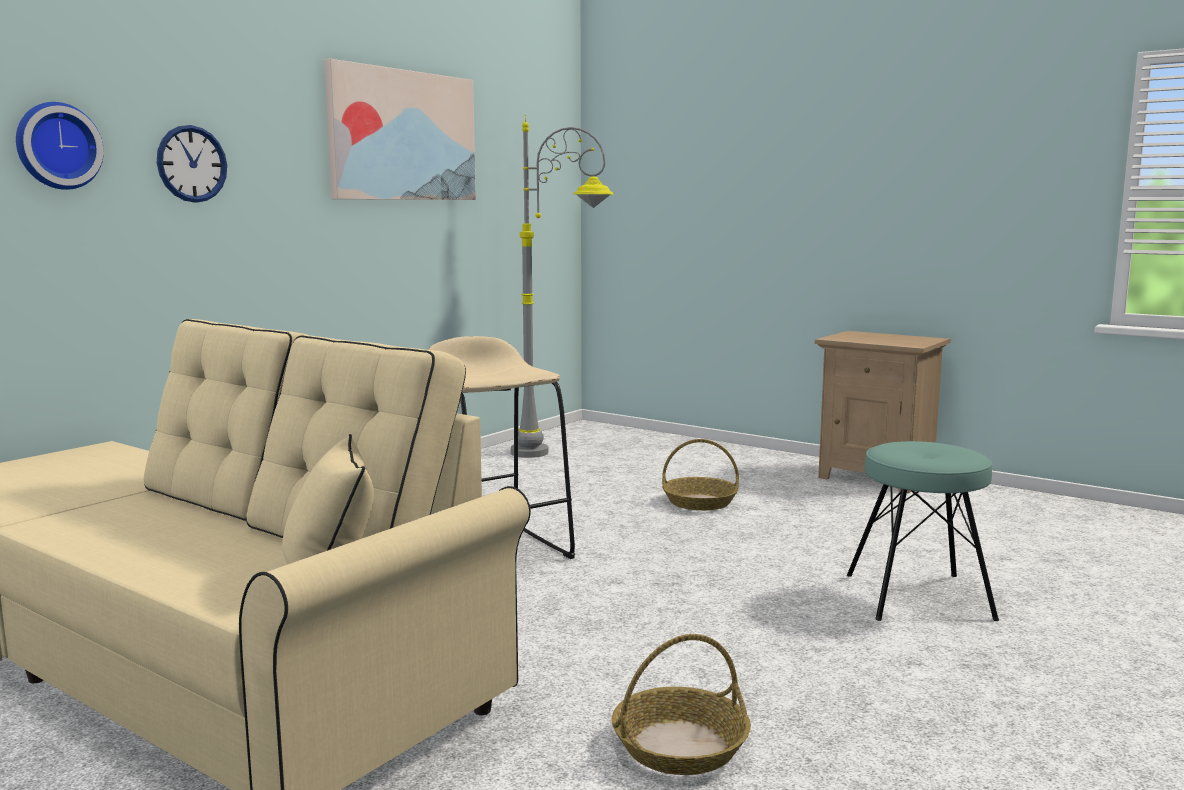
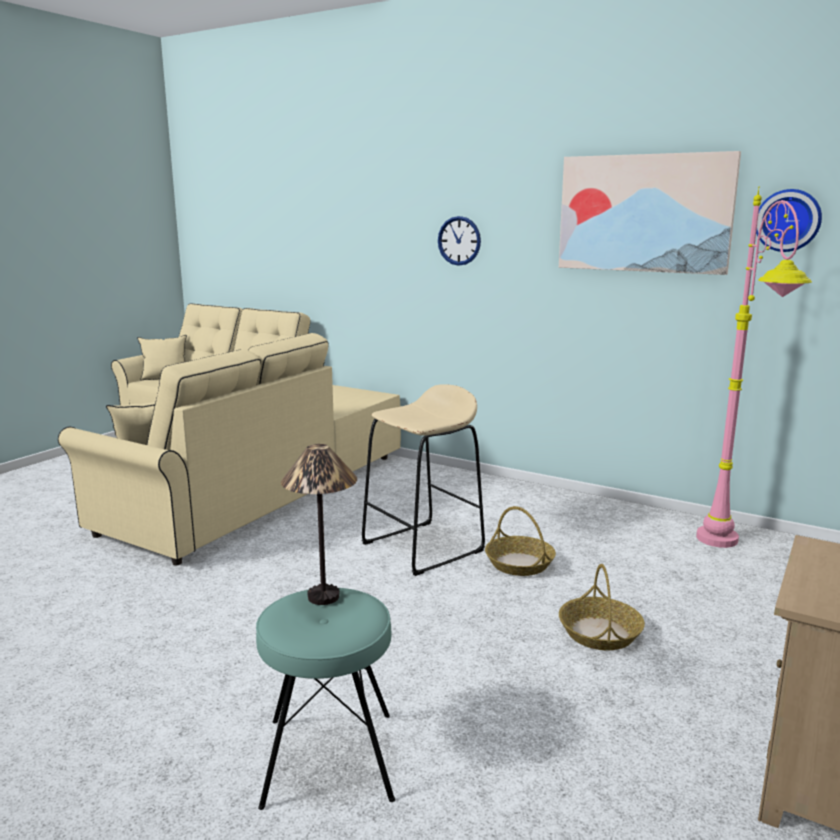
camera: 85 degrees right, 5 degrees up
wall clock [16,102,104,190] -> wall clock moved to [756,189,822,252]
grey floor lamp [511,115,614,458] -> pink floor lamp [696,187,812,548]
basket [612,634,751,775] -> basket moved to [485,506,556,576]
none -> table lamp [281,444,357,605]

